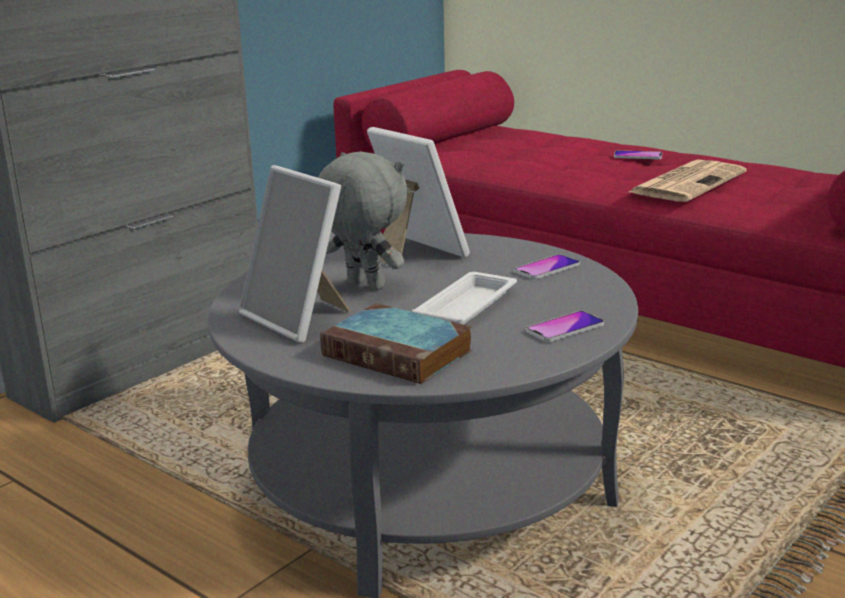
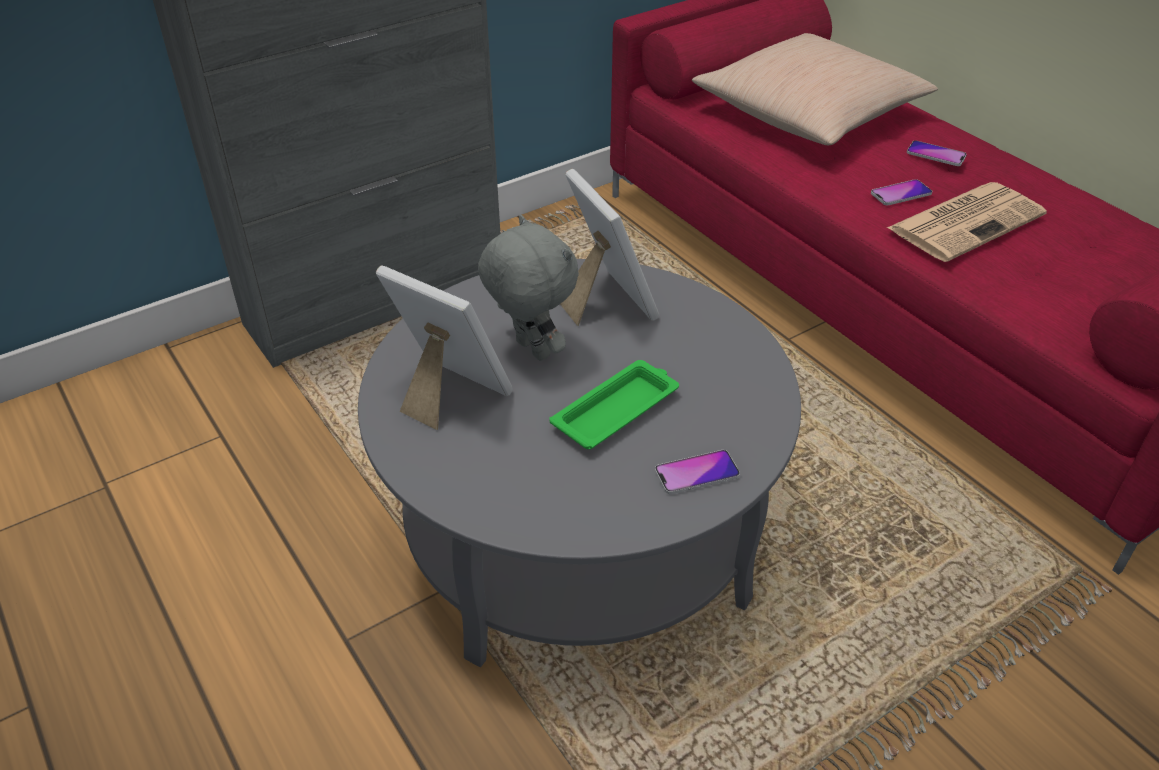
camera: 15 degrees right, 20 degrees up
picture frame [239,165,351,343] -> picture frame turned 150 degrees clockwise [376,265,513,430]
book [320,303,472,384] -> none
white tray [412,272,517,324] -> green tray [549,360,679,449]
phone [514,254,580,279] -> phone moved to [871,179,932,206]
none -> beige pillow [692,33,938,145]

